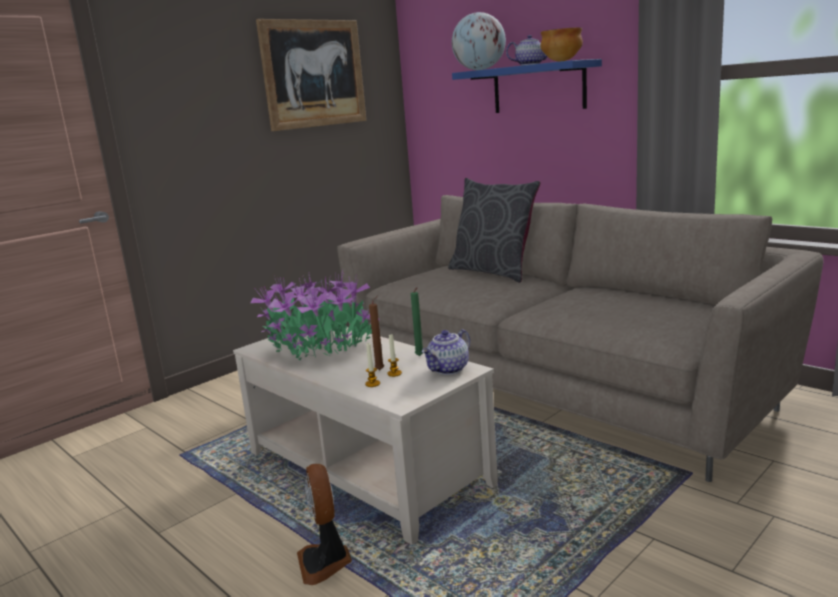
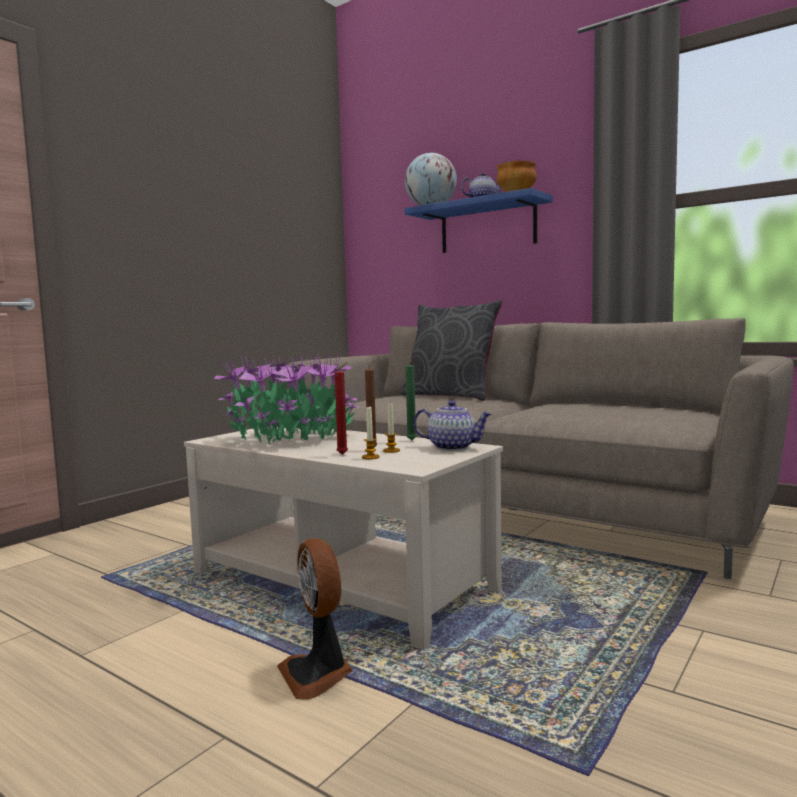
camera: 10 degrees left, 10 degrees down
picture [256,19,366,131] -> none
teapot [421,329,470,375] -> teapot turned 105 degrees counterclockwise [413,400,492,451]
none -> red candle [335,362,348,455]

